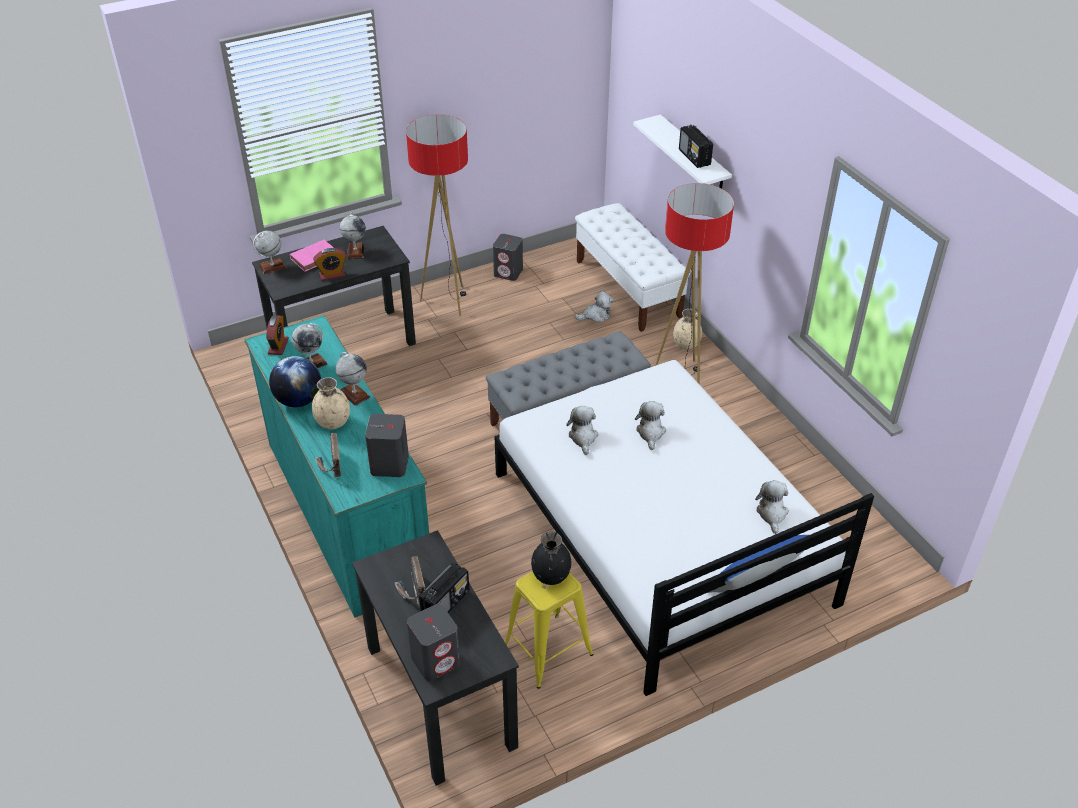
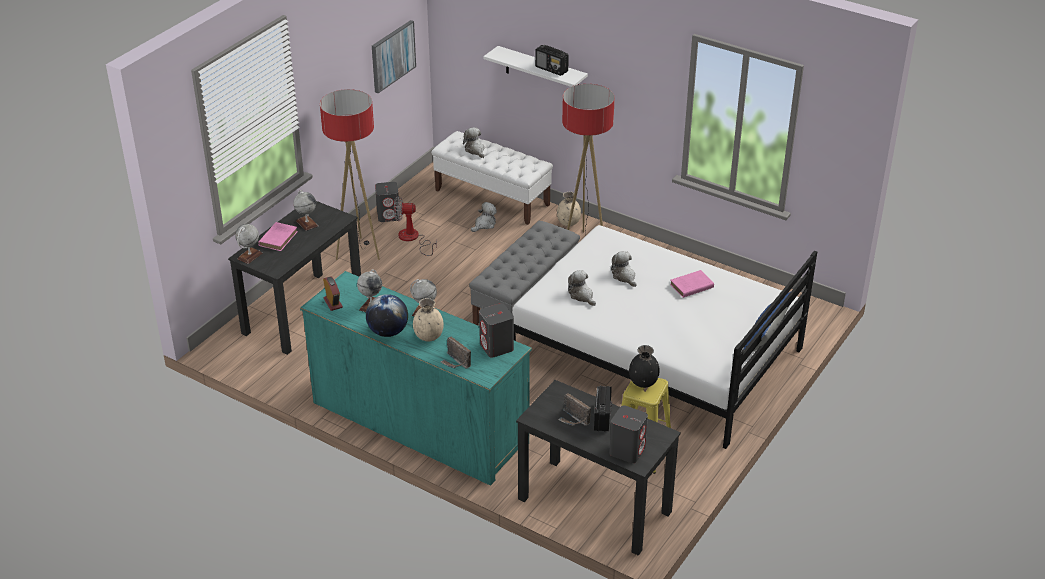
camera: 30 degrees left, 5 degrees down
alarm clock [313,248,346,281] -> none
plush toy [755,480,789,534] -> plush toy moved to [463,127,484,158]
none -> picture [372,20,416,93]
none -> fan [394,196,437,256]
none -> pink book [670,270,714,298]

